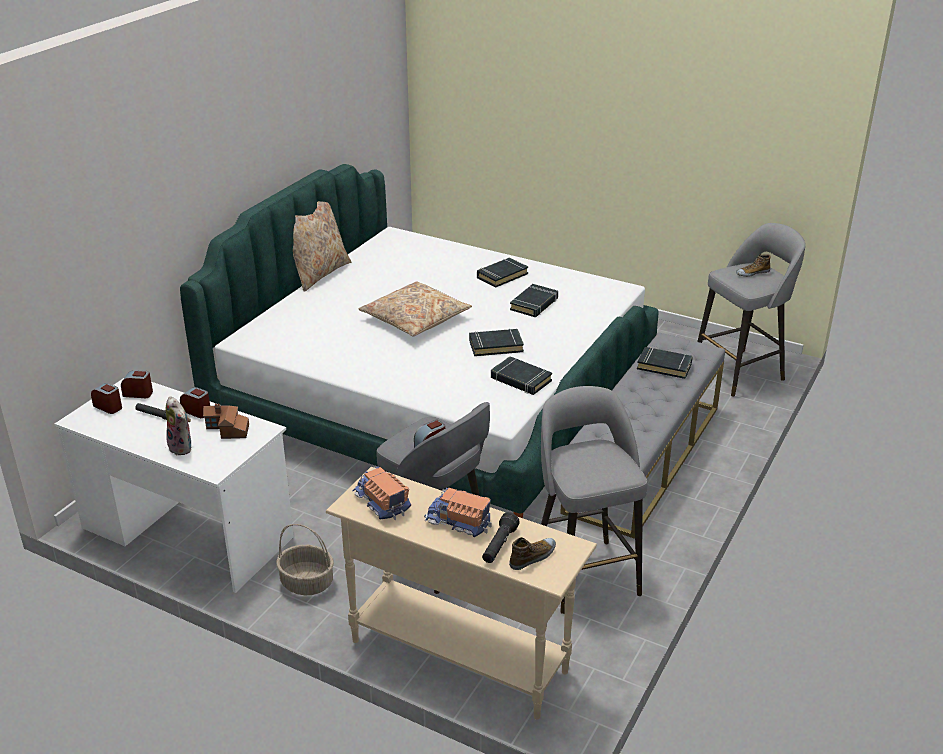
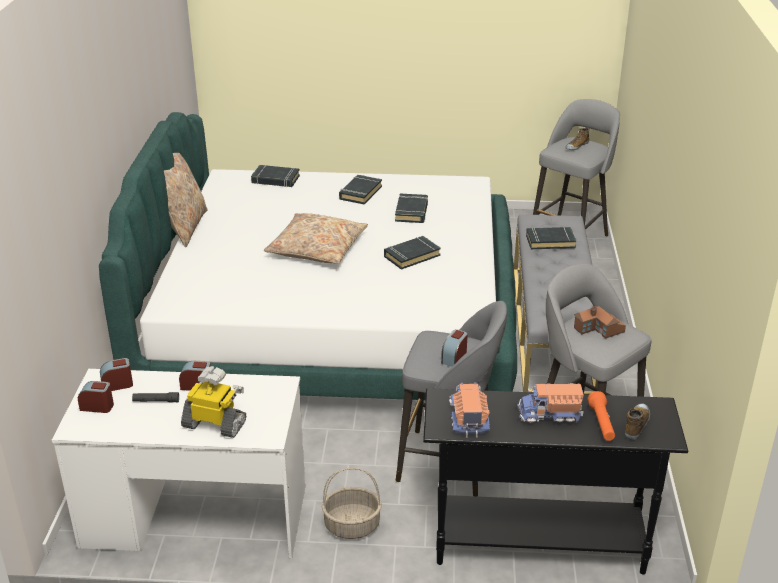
camera: 25 degrees left, 0 degrees up
plush toy [166,396,192,455] -> toy robot [181,366,246,438]
toy house [203,404,249,439] -> toy house moved to [574,306,626,339]
beige console table [326,467,597,720] -> black console table [423,388,688,574]
toy truck [352,467,411,520] -> toy truck turned 60 degrees clockwise [449,382,490,438]
black flashlight [482,512,520,563] -> orange flashlight [588,391,615,441]
black book [491,356,552,395] -> black book moved to [251,165,300,187]

